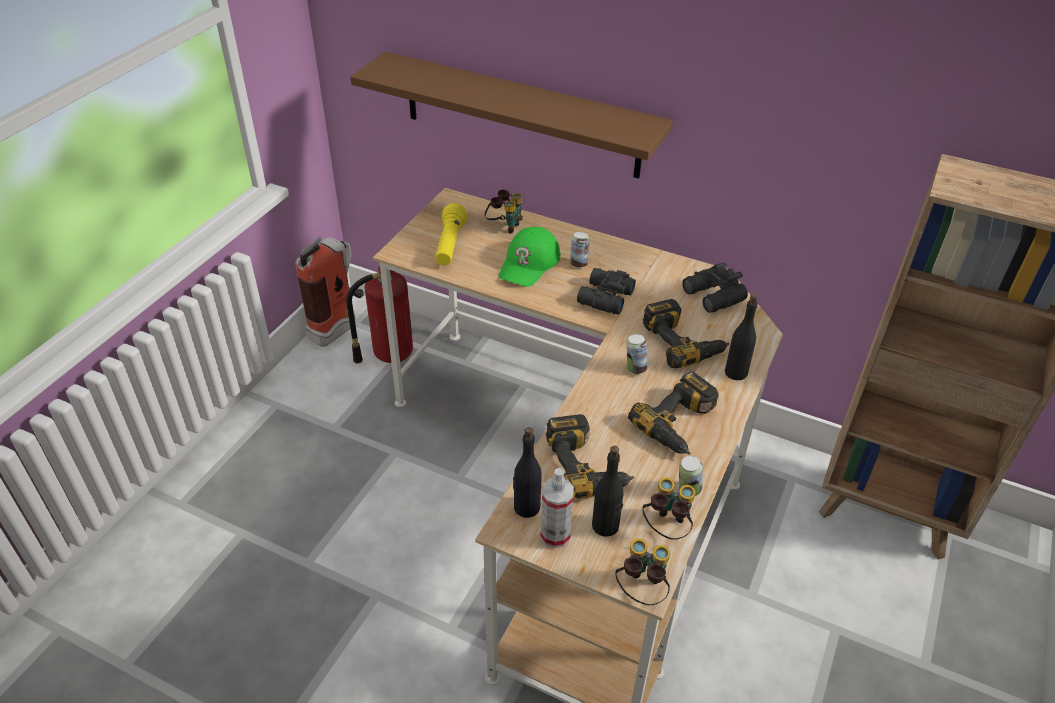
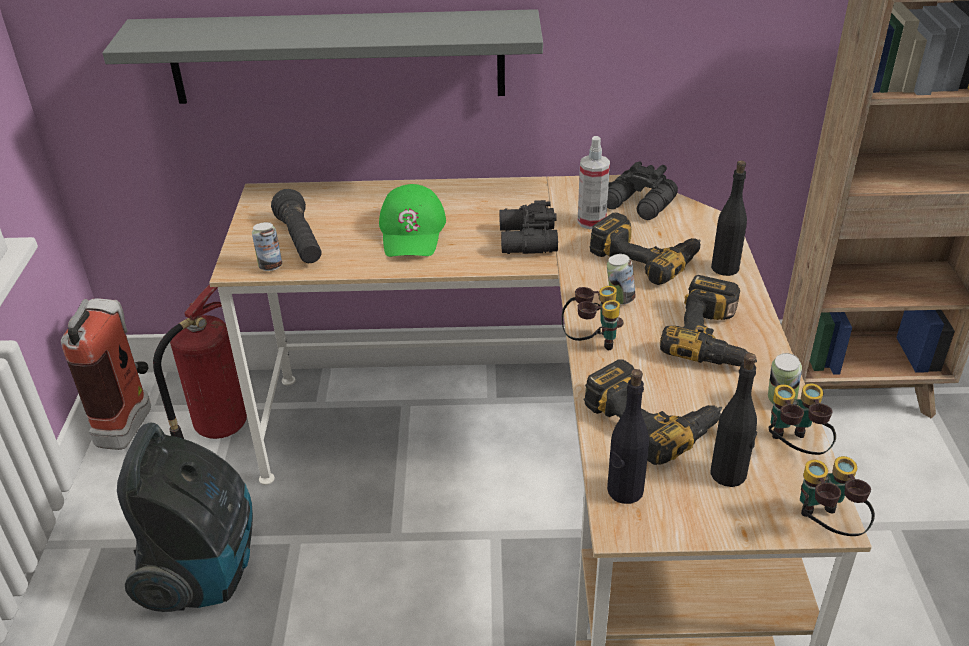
camera: 25 degrees left, 5 degrees down
brown shelf [350,52,673,179] -> grey shelf [102,9,543,104]
yellow flashlight [435,203,467,266] -> black flashlight [271,189,321,263]
binoculars [484,190,523,234] -> binoculars moved to [561,286,624,350]
spray bottle [540,468,574,548] -> spray bottle moved to [577,136,610,229]
can [570,232,590,268] -> can moved to [252,222,282,271]
none -> vacuum cleaner [117,423,253,612]

